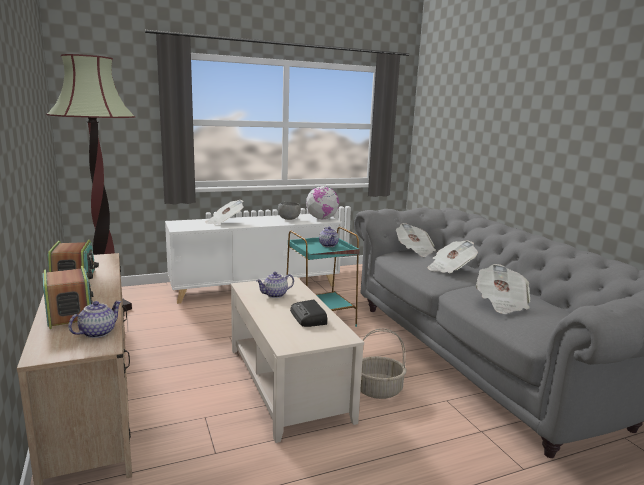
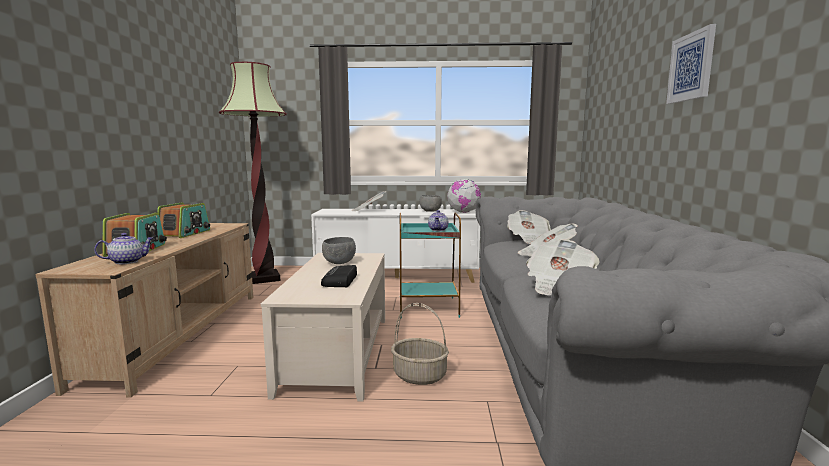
camera: 25 degrees right, 5 degrees down
teapot [256,272,294,298] -> grey bowl [322,237,356,264]
none -> picture [666,24,716,104]

